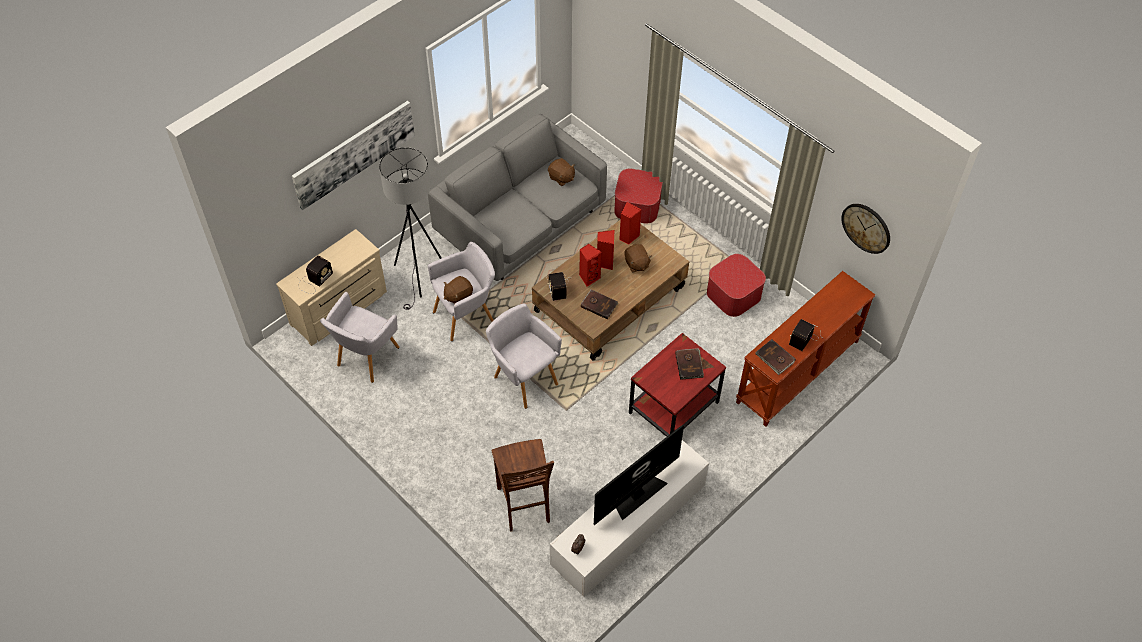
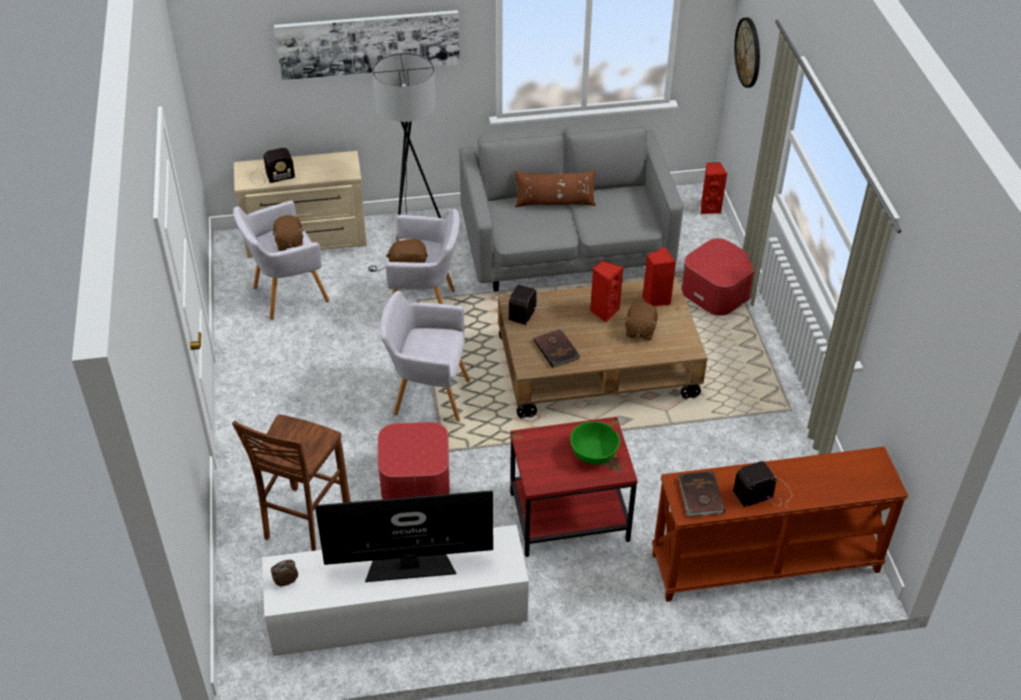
camera: 35 degrees right, 10 degrees down
grey armchair [486,304,562,409] -> grey armchair turned 75 degrees counterclockwise [380,291,470,422]
brown plush toy [548,158,575,186] -> brown plush toy moved to [272,215,304,251]
red speaker [579,244,602,287] -> red speaker moved to [701,162,727,214]
brown book [675,348,704,380] -> green bowl [570,422,620,465]
ottoman [707,254,766,317] -> ottoman moved to [377,422,450,499]
wall clock [841,204,890,254] -> wall clock moved to [734,17,760,88]
none -> brown pillow [515,170,596,207]

